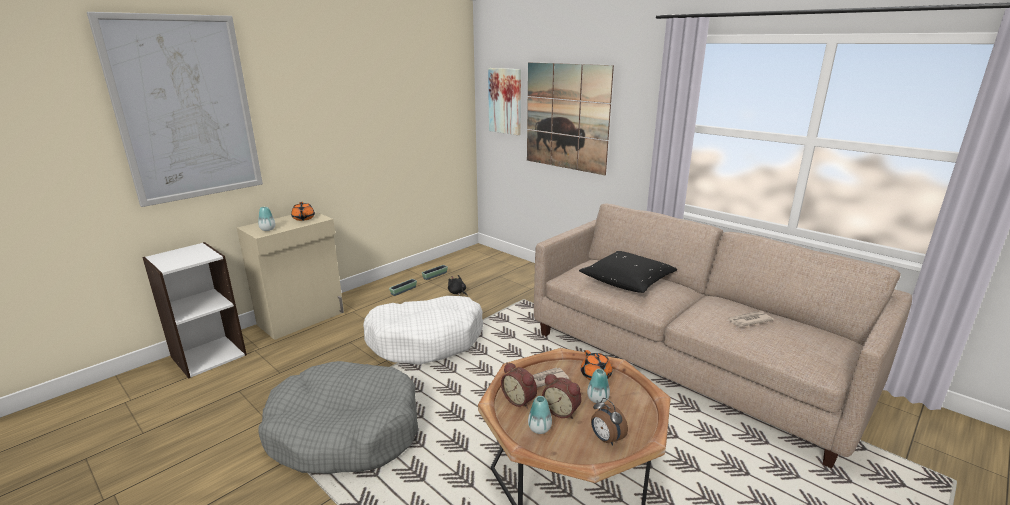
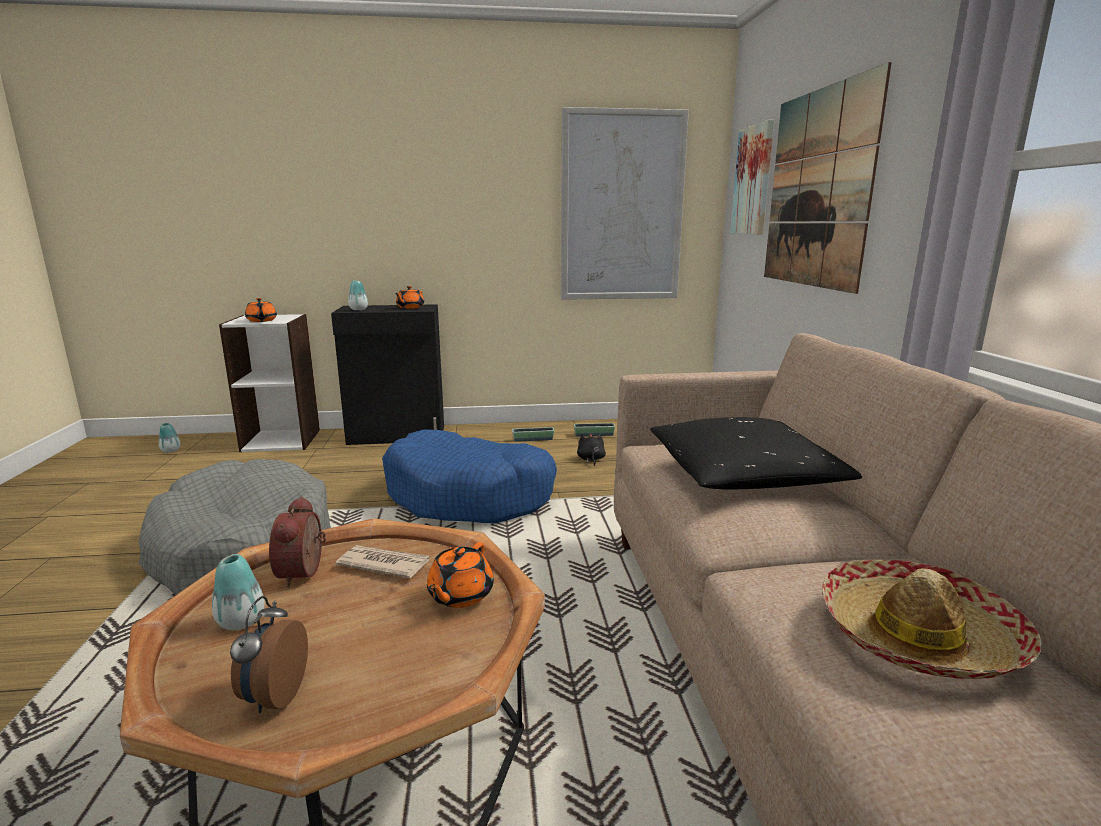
camera: 40 degrees right, 5 degrees down
picture [87,12,263,207] -> picture moved to [561,107,689,300]
beige cabinet [237,211,344,340] -> black cabinet [331,304,444,445]
white dog bed [363,296,483,365] -> blue dog bed [382,430,557,524]
alarm clock [542,374,582,419] -> none
vase [587,369,610,403] -> vase moved to [159,423,181,453]
newspaper [728,311,774,327] -> hat [822,559,1042,679]
none -> orange teapot [245,298,277,322]

